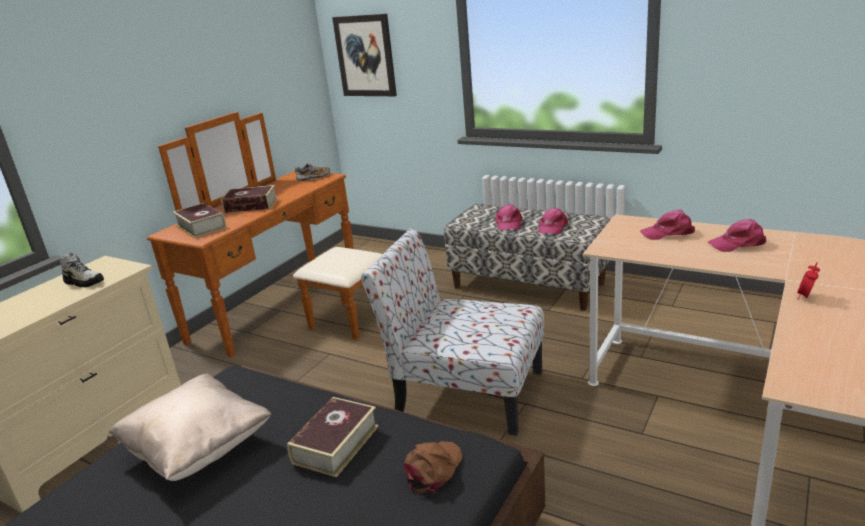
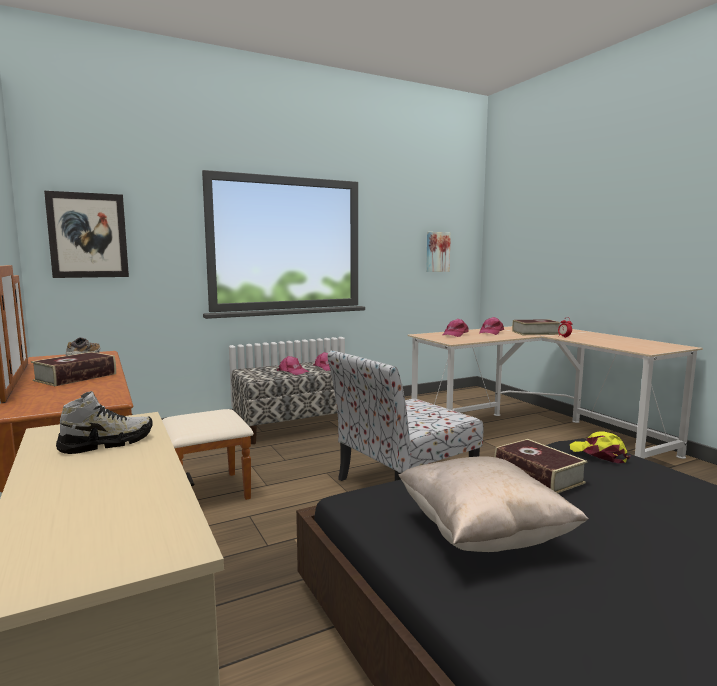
camera: 60 degrees left, 15 degrees down
book [173,203,226,238] -> book moved to [512,319,561,335]
brown cap [404,441,463,493] -> yellow cap [570,431,630,463]
none -> picture [426,232,451,272]

